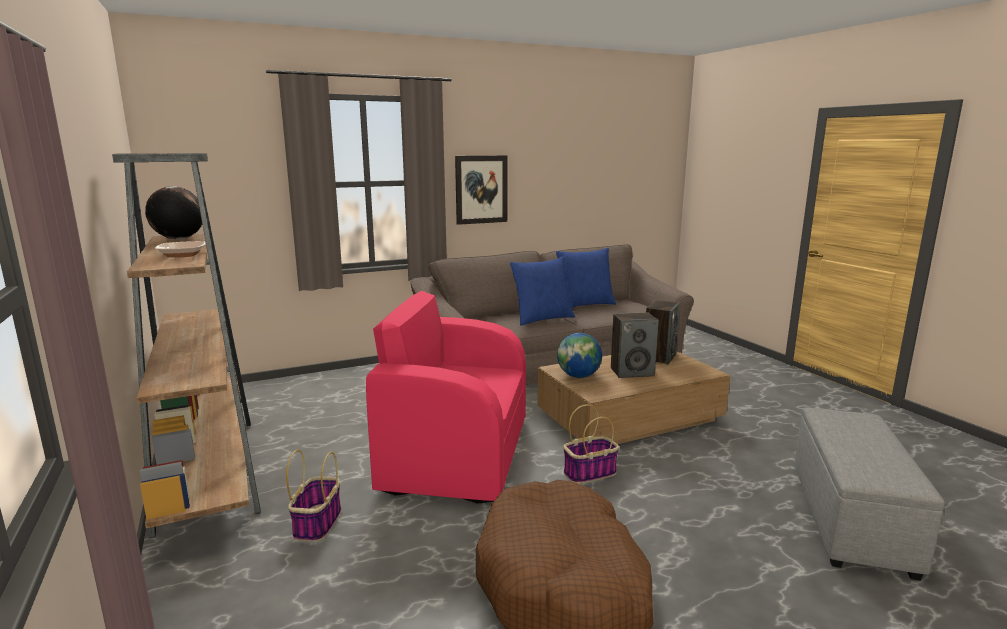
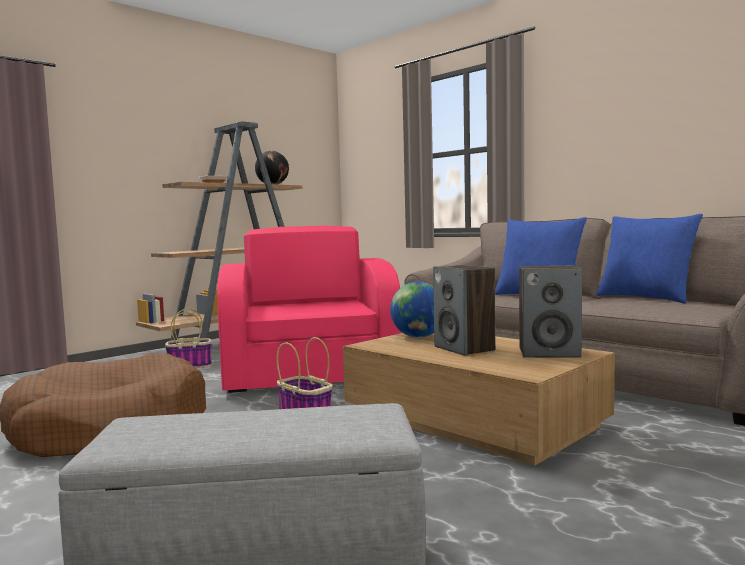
camera: 70 degrees right, 10 degrees down
picture [455,155,507,225] -> none

